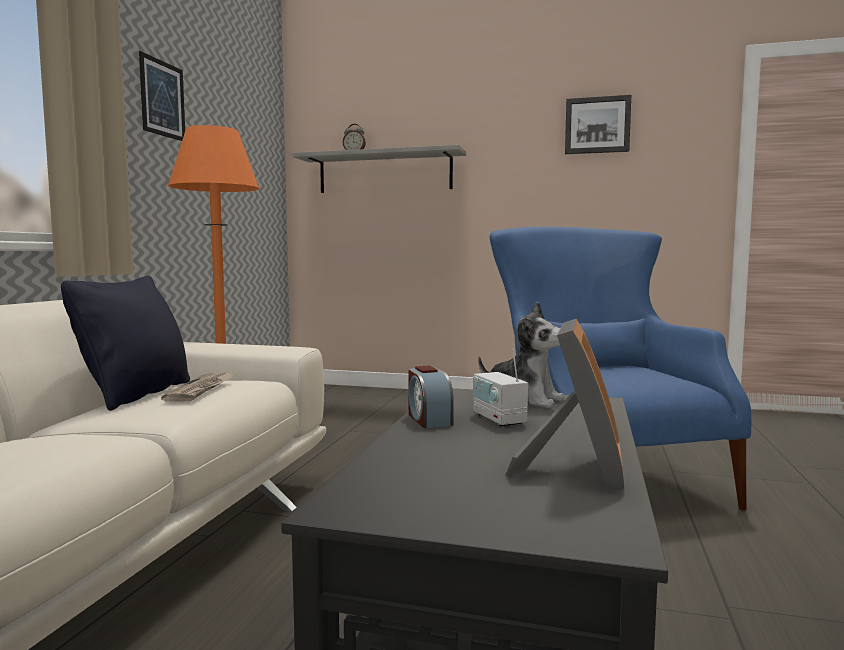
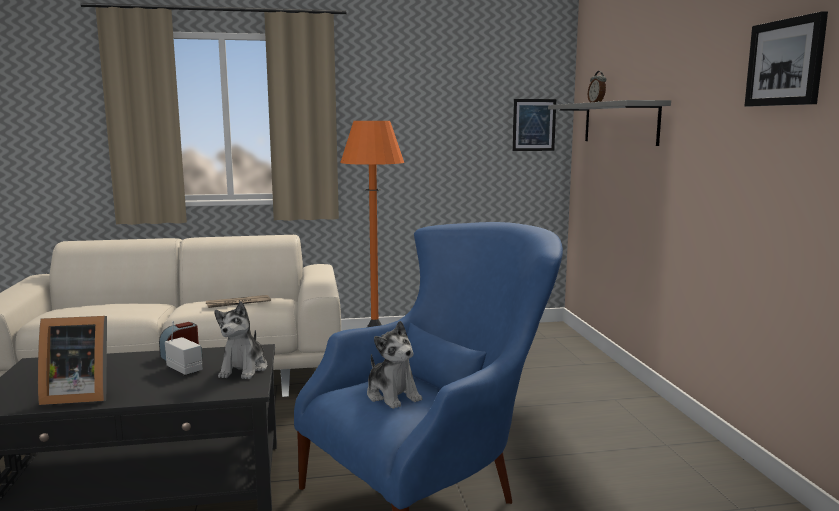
camera: 65 degrees right, 5 degrees up
black pillow [61,276,190,411] -> none
picture [139,51,185,141] -> picture moved to [512,99,556,151]
radio [473,348,528,426] -> radio turned 90 degrees clockwise [165,321,203,375]
none -> plush toy [367,321,422,409]

